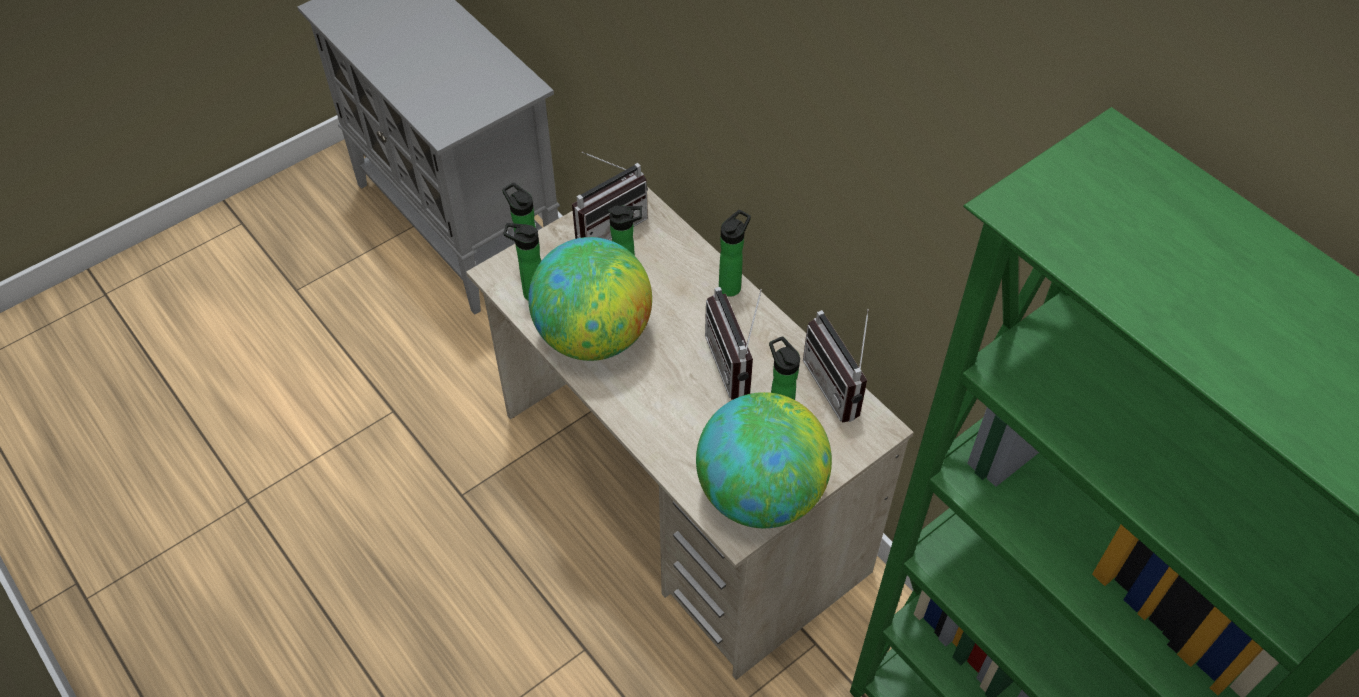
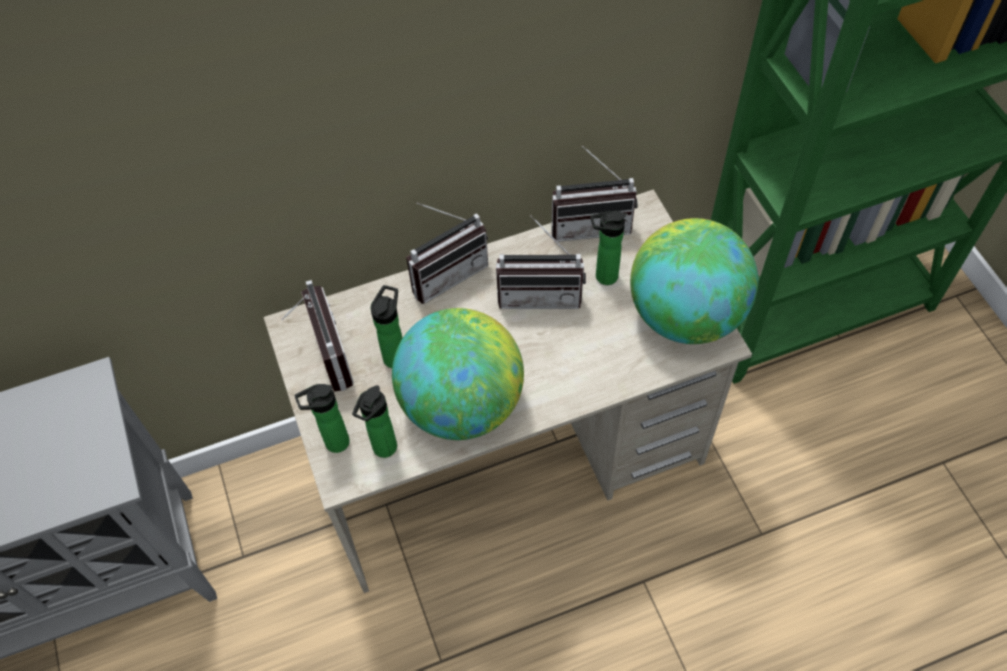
camera: 70 degrees left, 5 degrees up
bottle [719,210,751,297] -> radio [406,203,488,304]

